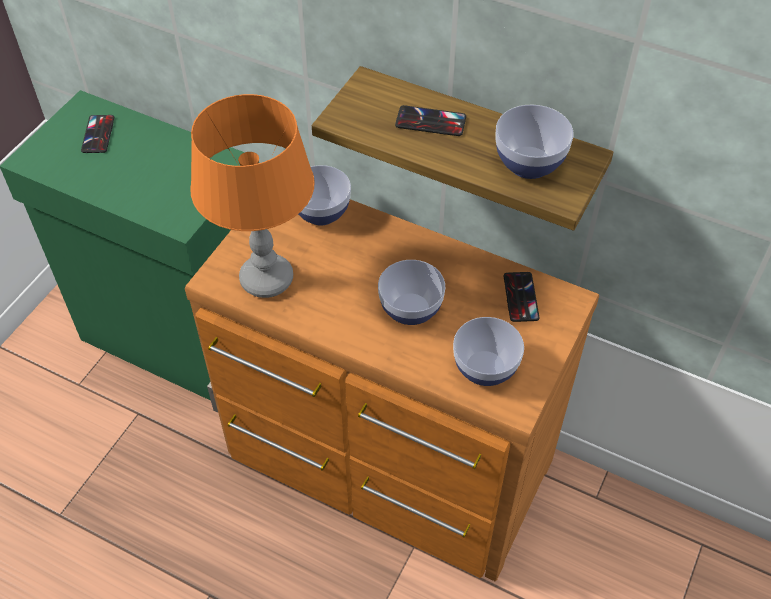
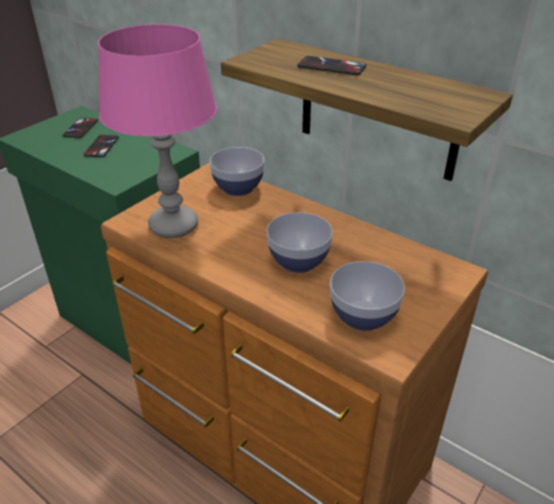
camera: 10 degrees right, 15 degrees down
orange table lamp [190,94,315,298] -> pink table lamp [98,24,217,238]
bowl [495,105,573,179] -> none
phone [504,272,540,322] -> phone moved to [84,135,119,157]

